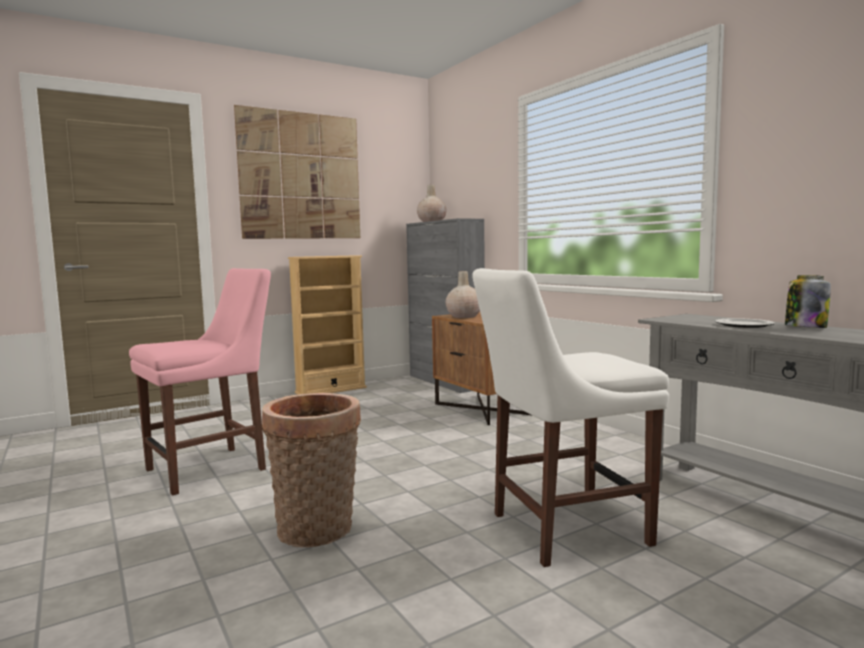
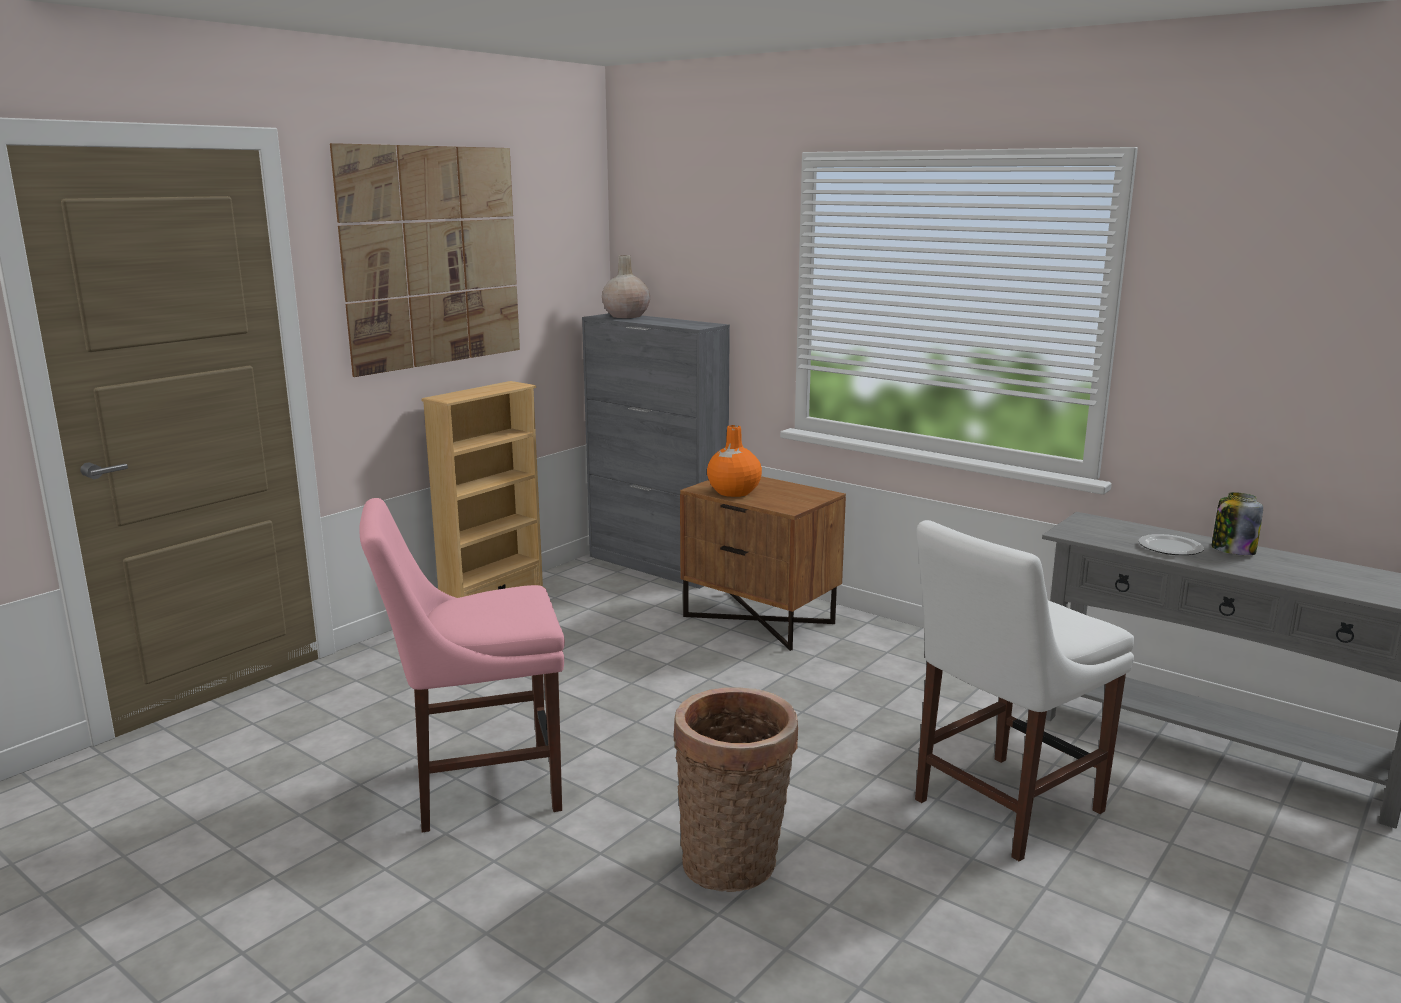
camera: 20 degrees left, 10 degrees up
pink chair [129,268,271,496] -> pink chair turned 135 degrees counterclockwise [359,498,565,833]
beige vase [446,271,480,318] -> orange vase [707,425,762,497]

